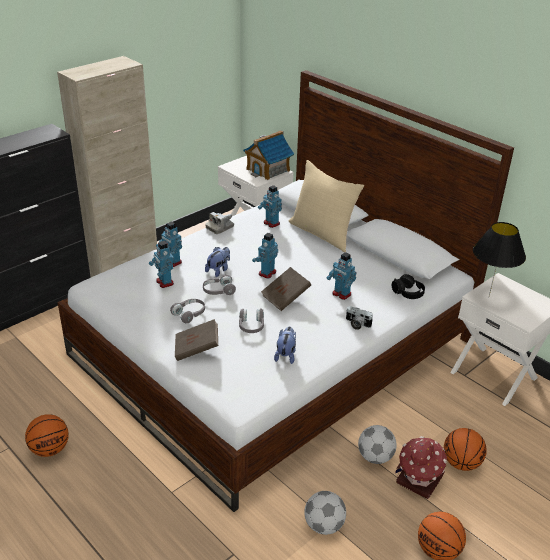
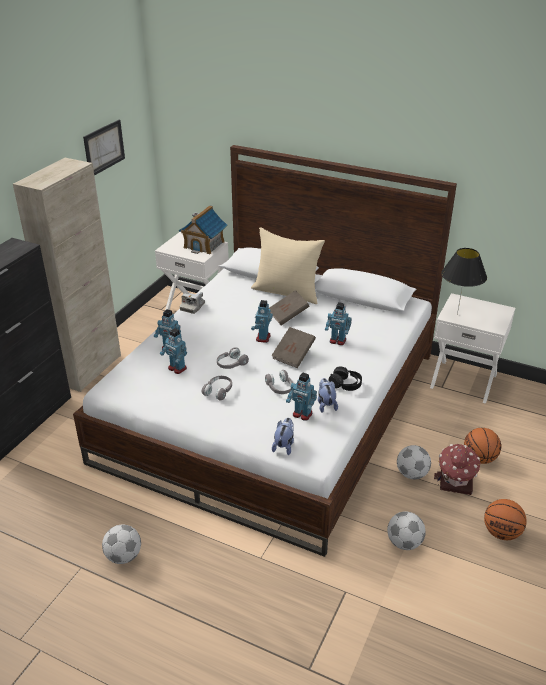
camera: 20 degrees left, 0 degrees up
basketball [25,414,69,457] -> football [102,524,141,564]
brown book [175,319,218,361] -> brown book moved to [269,290,310,325]
plush toy [205,247,230,277] -> plush toy moved to [272,418,294,455]
toy robot [258,185,282,228] -> toy robot moved to [286,372,317,421]
camera [346,306,373,330] -> none
black headphones [392,274,425,299] -> black headphones moved to [329,366,362,391]
none -> picture [83,120,125,176]

